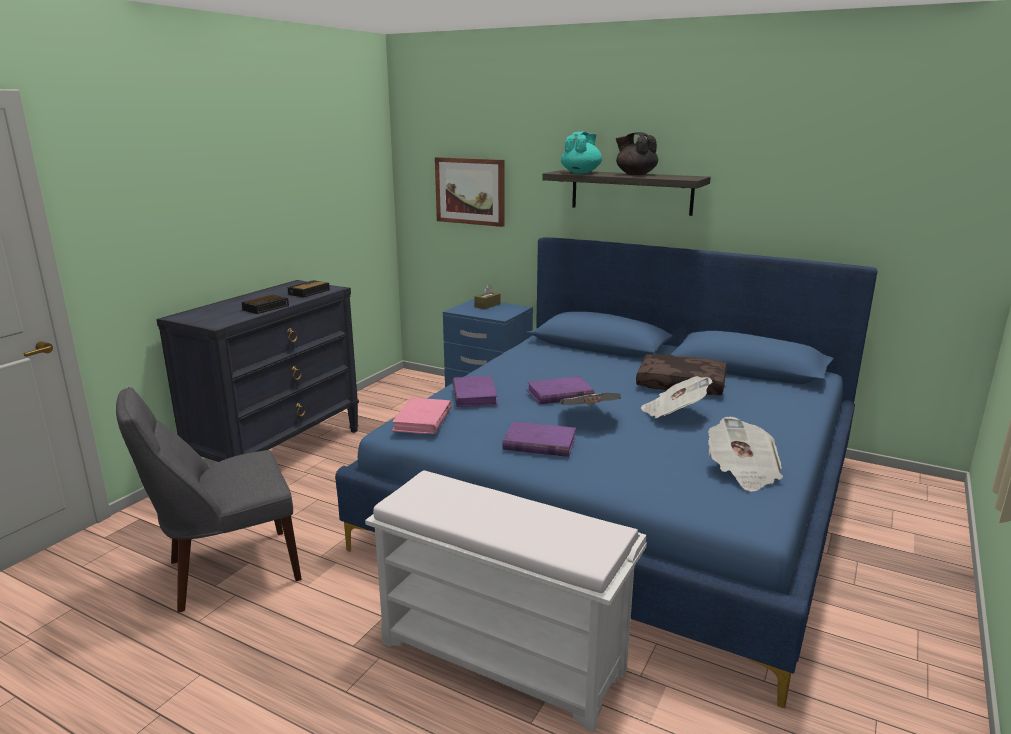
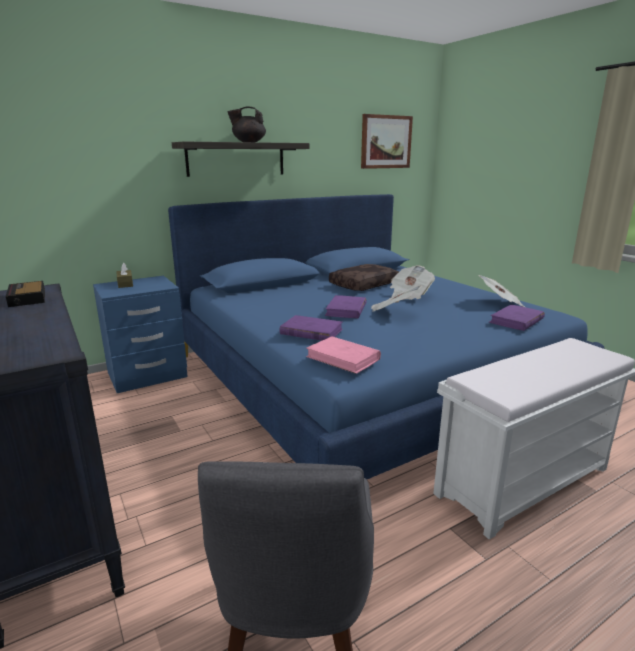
camera: 60 degrees left, 0 degrees up
alarm clock [242,295,289,314] -> none
picture [435,157,504,227] -> picture moved to [361,114,413,169]
purple book [502,421,576,457] -> purple book moved to [489,304,545,331]
turquoise teapot [561,132,602,173] -> none

